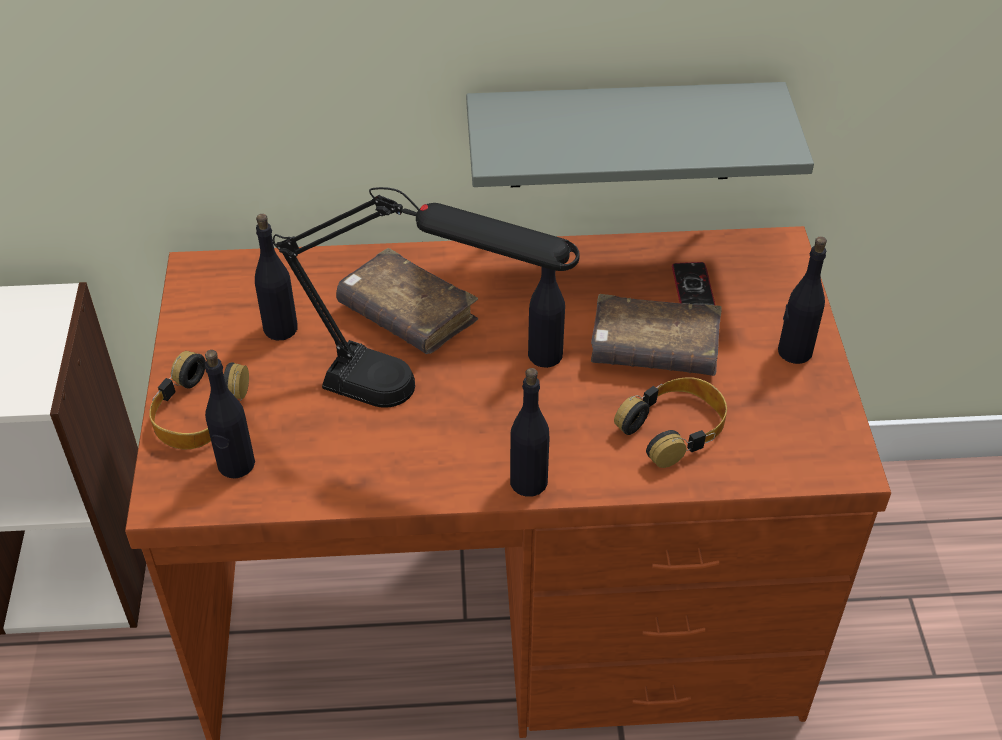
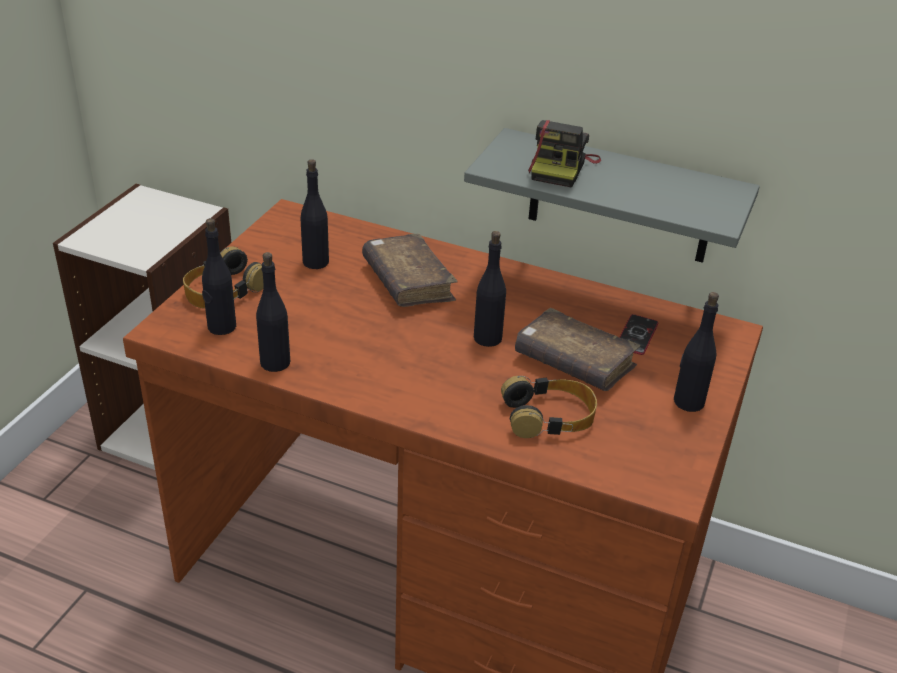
camera: 25 degrees right, 10 degrees down
black table lamp [273,187,580,408] -> none
black bottle [510,368,549,497] -> black bottle moved to [256,252,290,372]
none -> camera [528,120,601,187]

